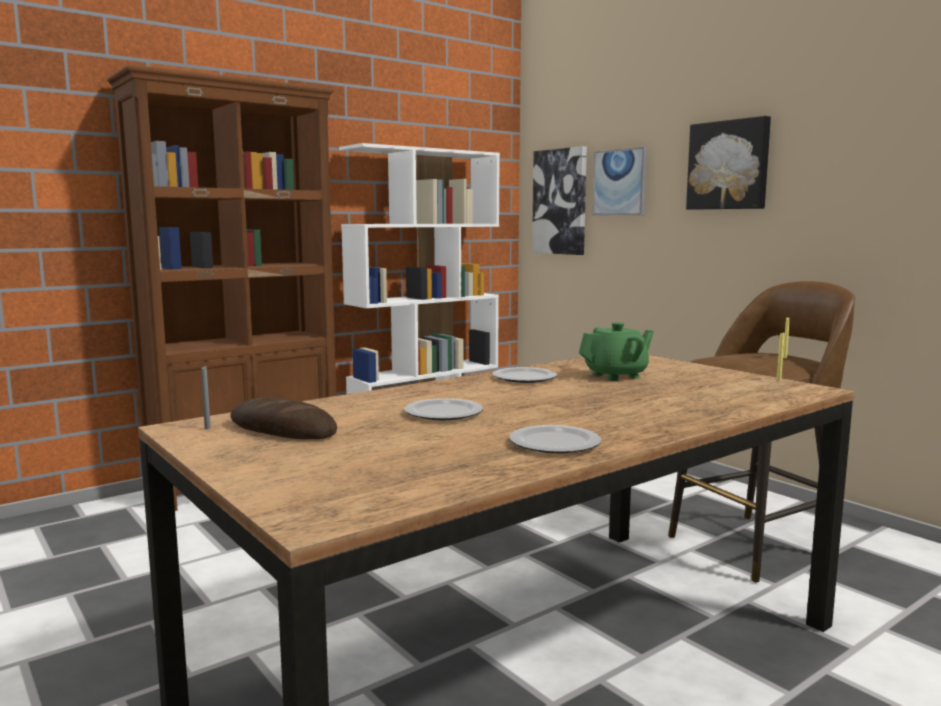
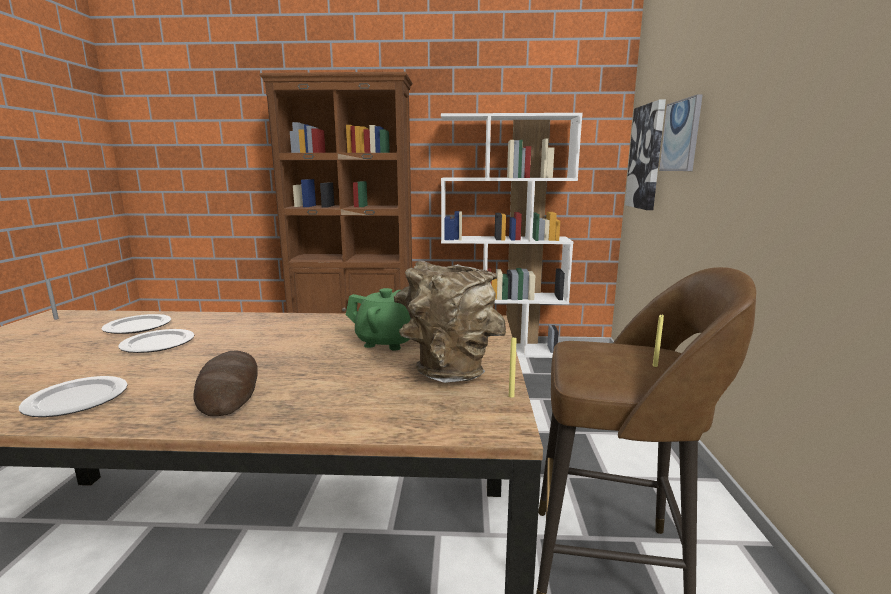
camera: 40 degrees right, 5 degrees up
bread [231,397,337,439] -> bread moved to [193,350,258,416]
plate [492,367,557,383] -> plate moved to [101,314,171,334]
picture [686,116,771,210] -> none
none -> brown vase [394,261,506,383]

